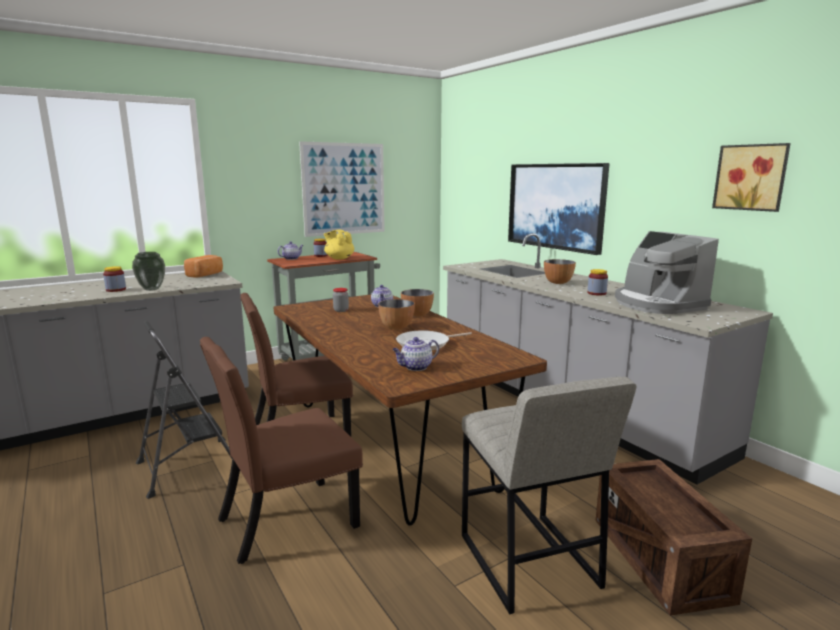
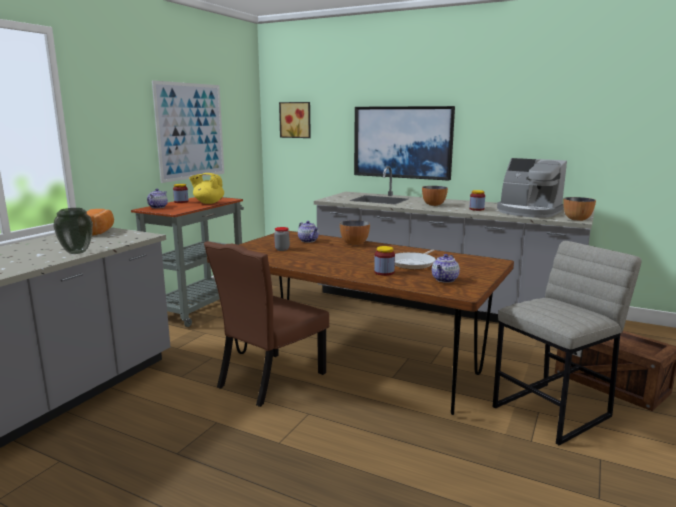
camera: 30 degrees left, 0 degrees up
jar [103,266,126,292] -> jar moved to [374,246,395,276]
black step ladder [136,321,232,499] -> none
brown chair [200,337,363,564] -> none
bowl [378,299,415,330] -> bowl moved to [563,197,596,221]
grey chair [462,377,637,614] -> grey chair turned 75 degrees counterclockwise [493,241,641,445]
picture [712,143,791,212] -> picture moved to [279,102,311,138]

